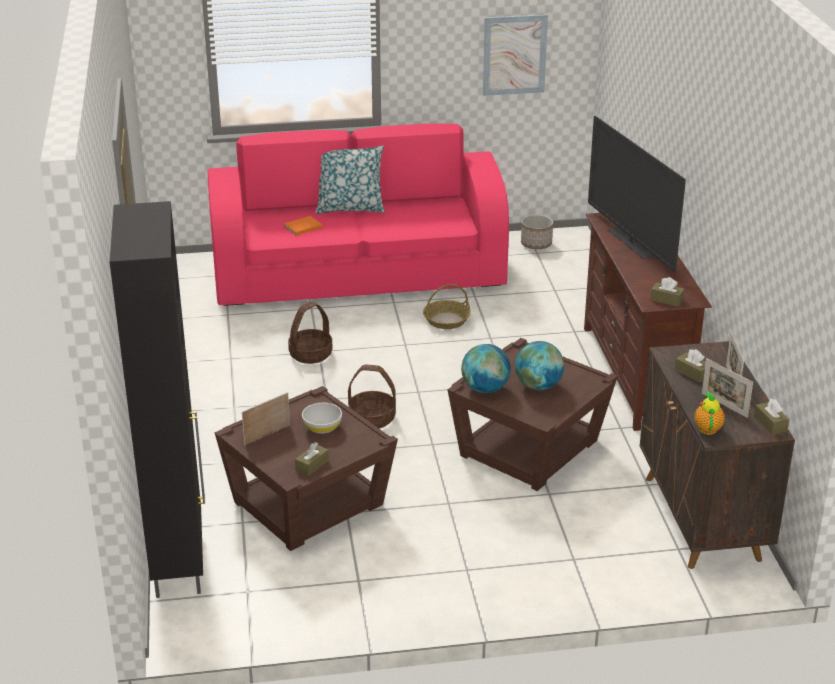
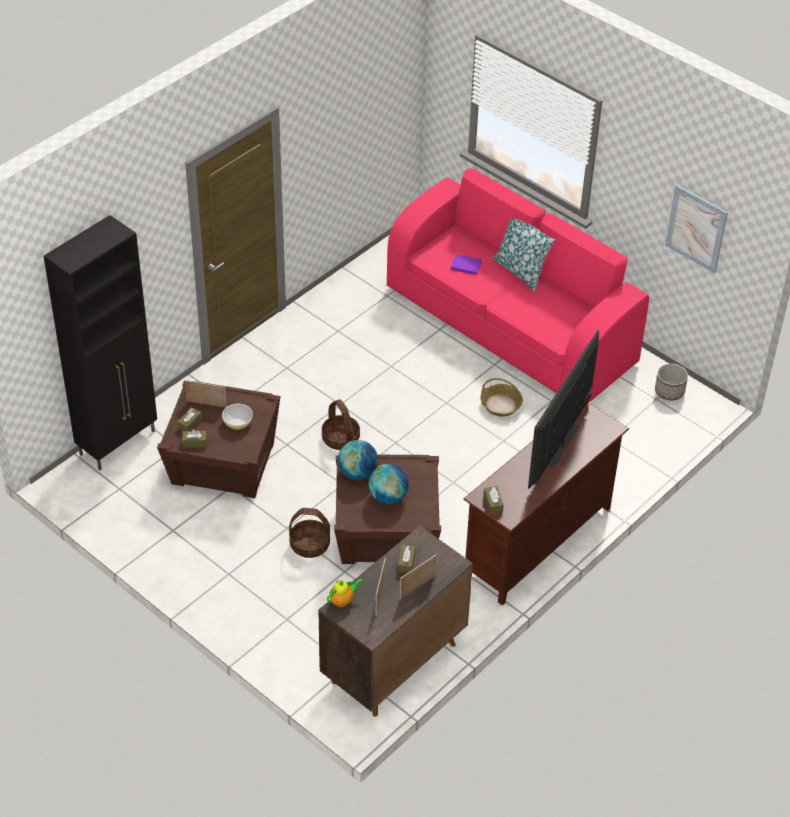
camera: 50 degrees right, 15 degrees up
orange book [284,216,322,235] -> purple book [451,254,482,275]
basket [288,302,333,364] -> basket moved to [289,508,330,558]
brown tissue box [754,399,789,435] -> brown tissue box moved to [177,407,202,431]

